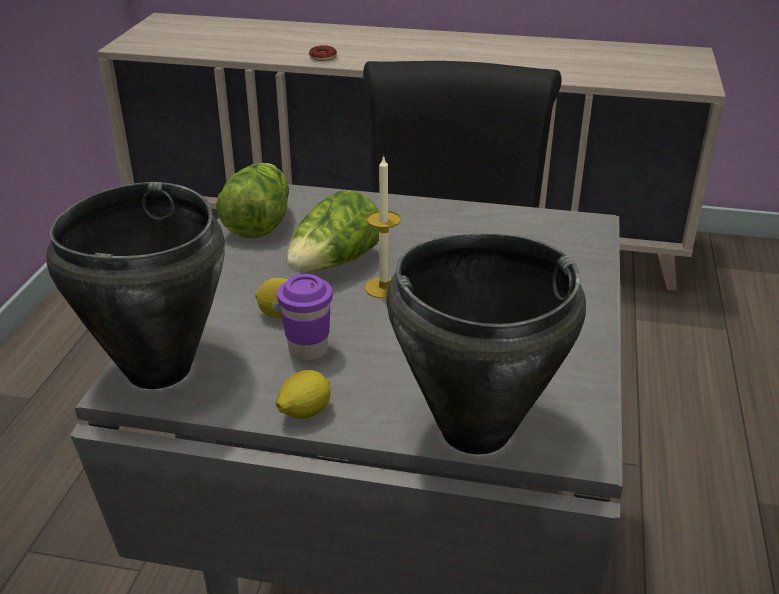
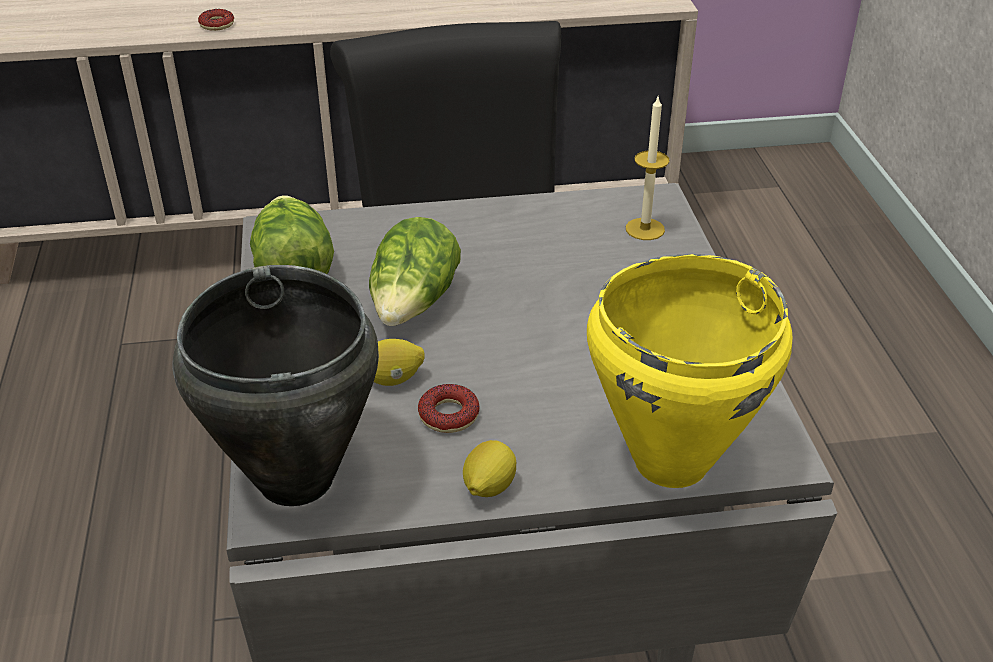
camera: 20 degrees left, 5 degrees up
purple cup [277,274,333,361] -> donut [418,384,480,433]
candle [365,155,401,299] -> candle moved to [626,97,669,240]
black cooking pot [386,233,586,455] -> yellow cooking pot [587,254,792,488]

